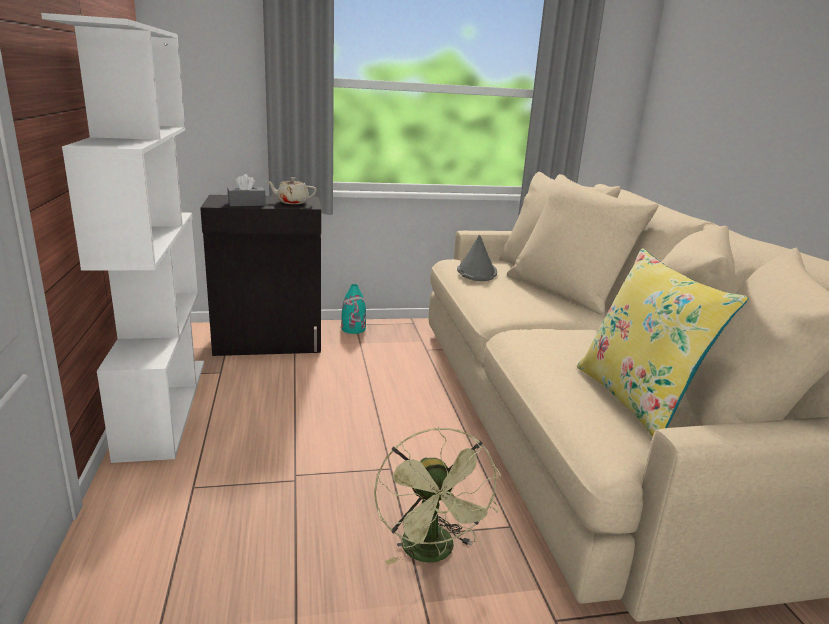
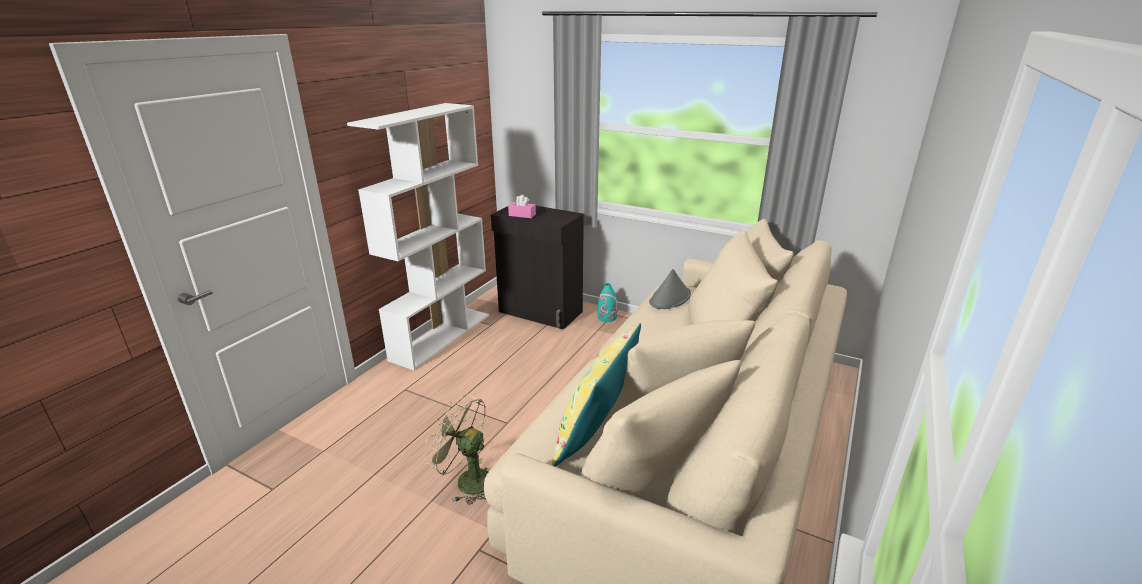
camera: 40 degrees right, 5 degrees up
grey tissue box [227,174,266,206] -> pink tissue box [508,195,536,218]
beige teapot [266,177,317,204] -> none
green fan [374,427,501,565] -> green fan turned 90 degrees clockwise [425,394,488,505]

